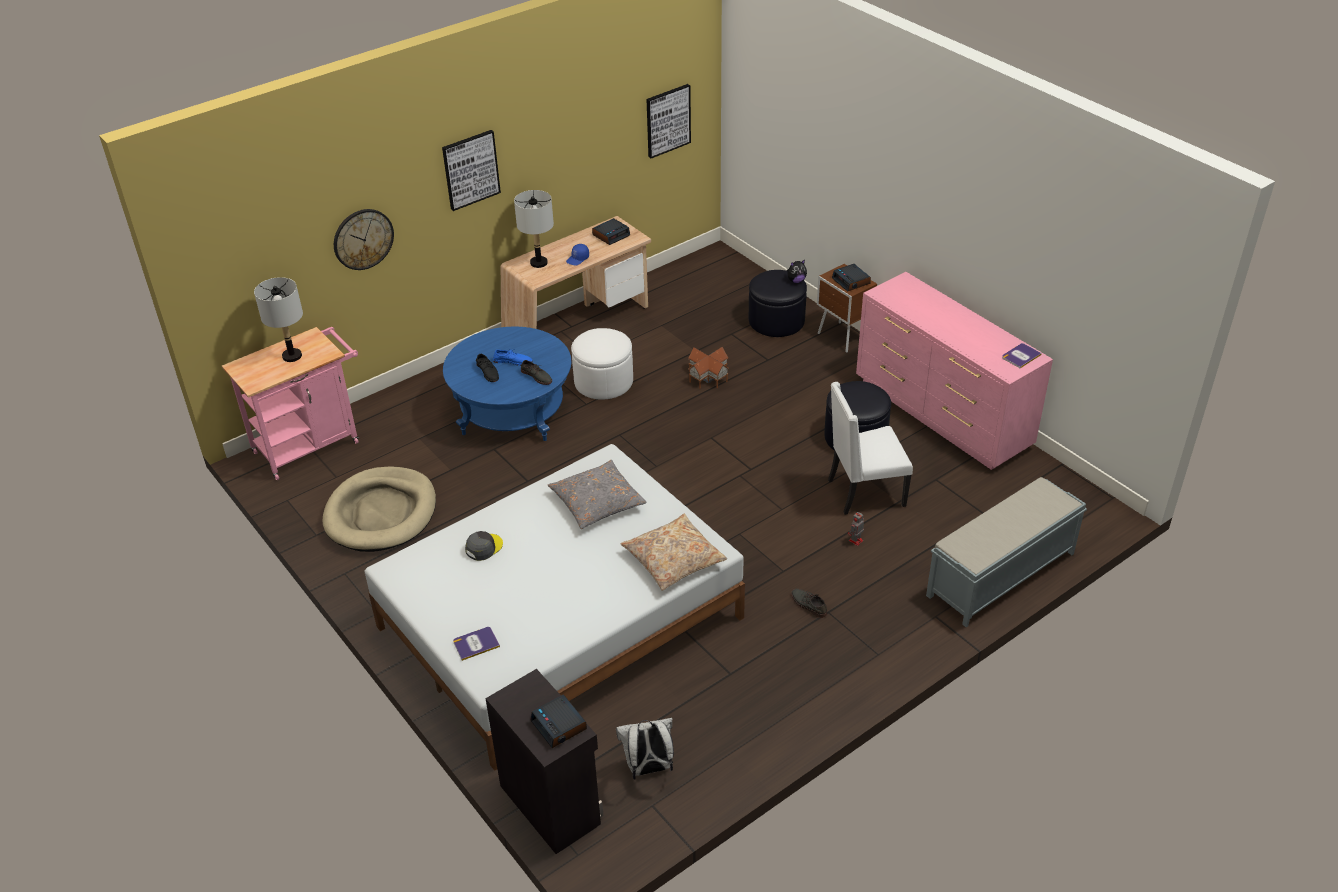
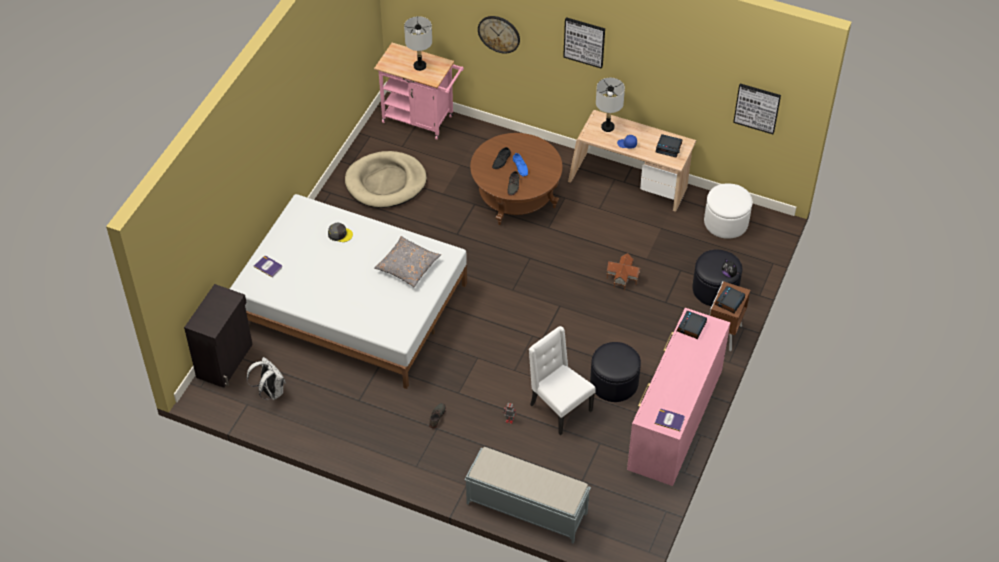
camera: 60 degrees right, 10 degrees up
blue coffee table [443,326,571,441] -> brown coffee table [470,133,563,225]
alarm clock [531,695,587,748] -> alarm clock moved to [676,311,707,339]
white ottoman [571,328,633,400] -> white ottoman moved to [704,184,753,239]
beige pillow [620,514,727,591] -> none

